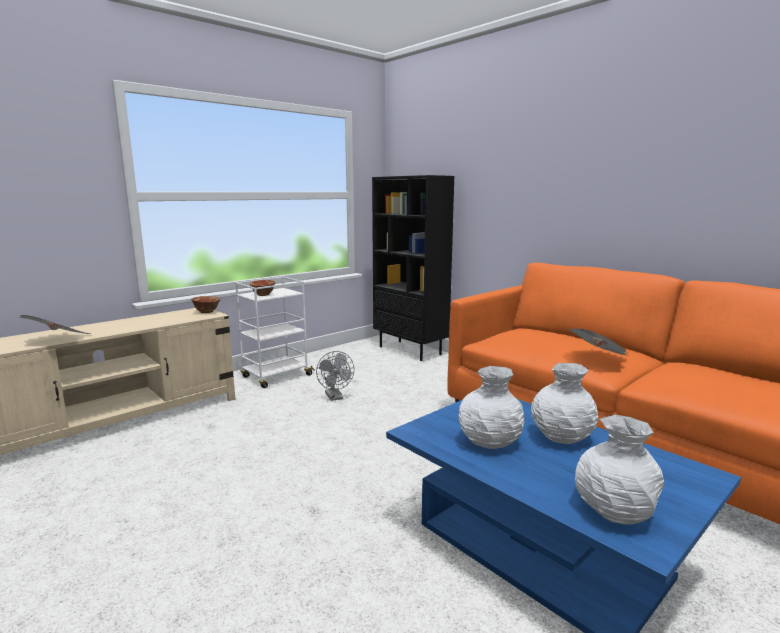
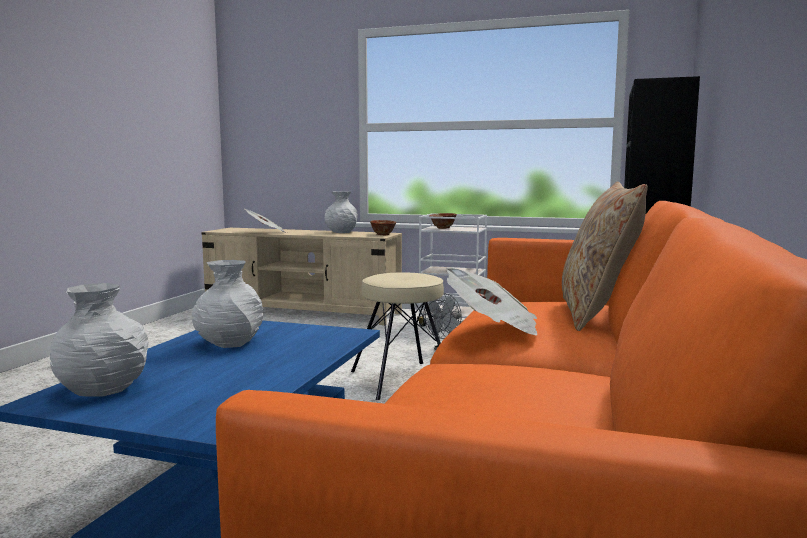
camera: 60 degrees right, 5 degrees down
white vase [531,363,599,444] -> white vase moved to [324,191,358,233]
none -> beige stool [351,273,444,400]
none -> beige pillow [562,181,648,331]

